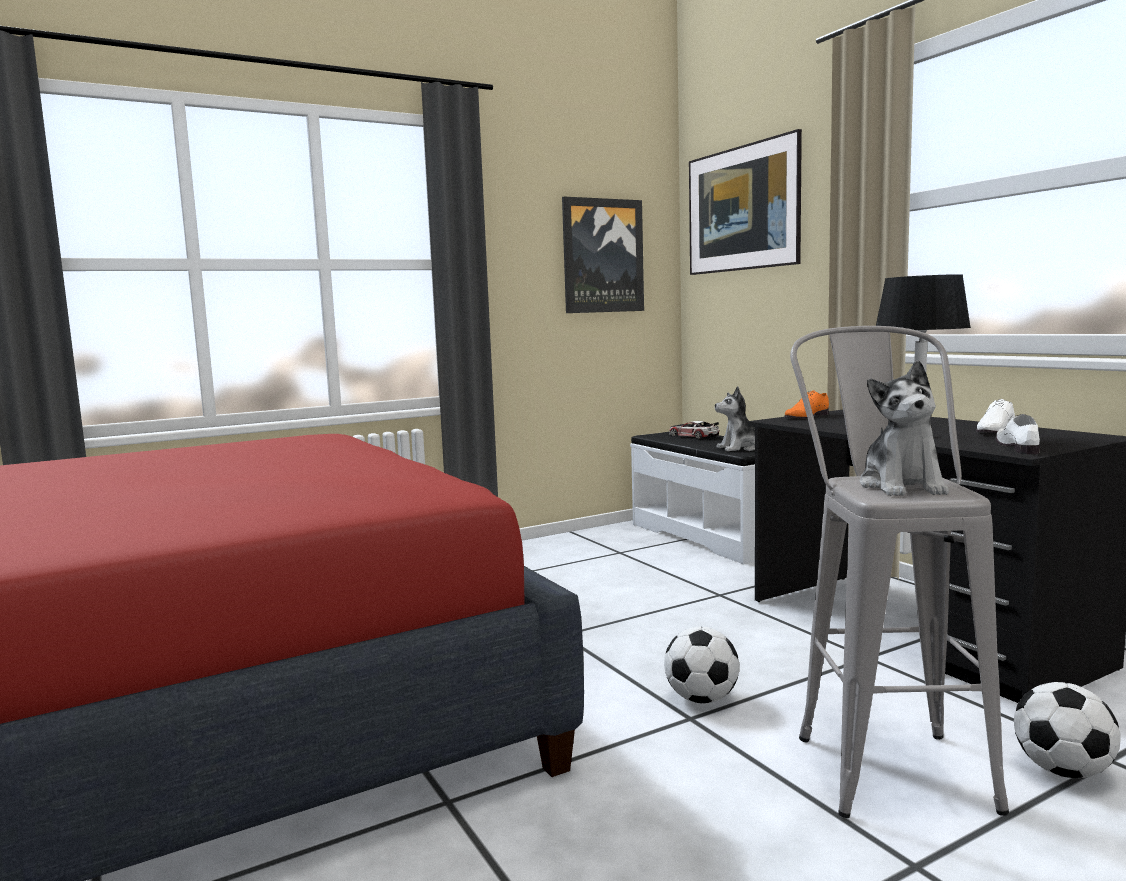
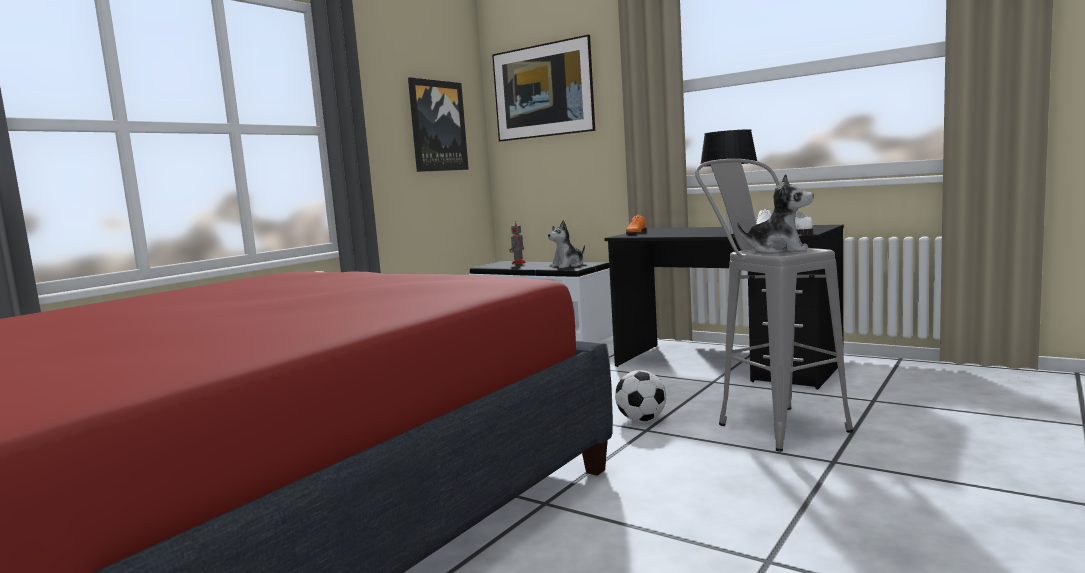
camera: 25 degrees left, 0 degrees up
toy car [669,421,719,439] -> toy robot [509,220,526,264]
plush toy [860,360,949,496] -> plush toy turned 45 degrees counterclockwise [737,174,814,254]
football [1014,682,1120,778] -> none

